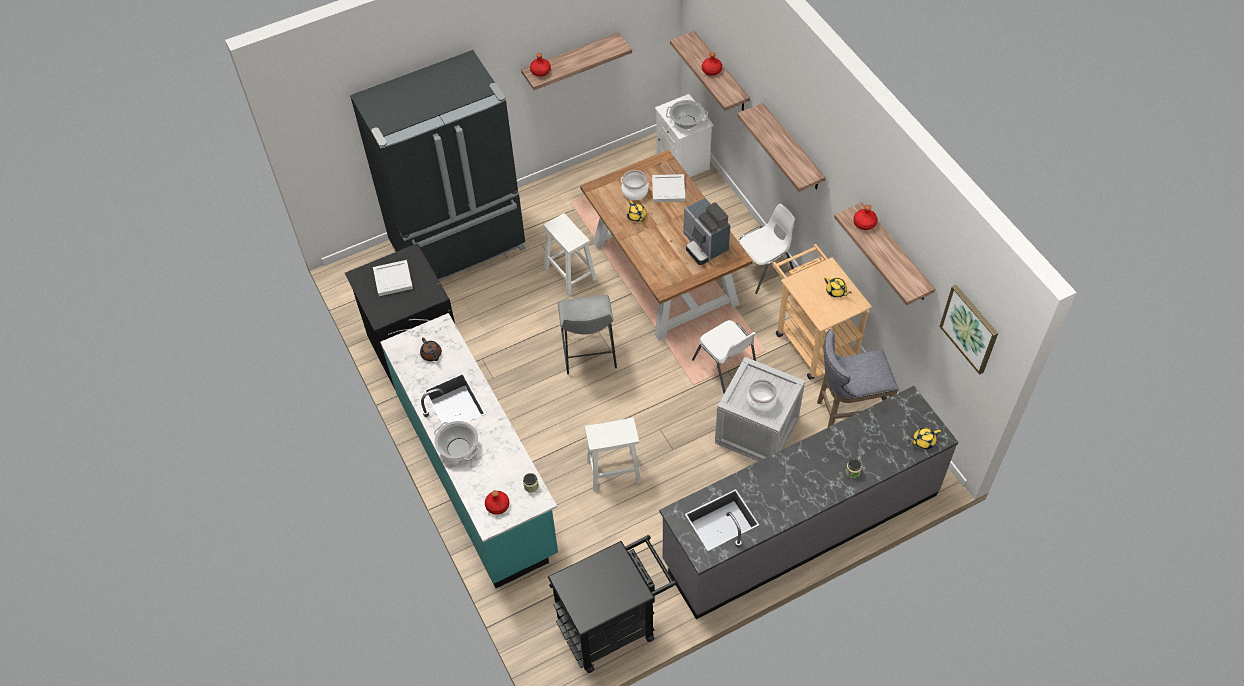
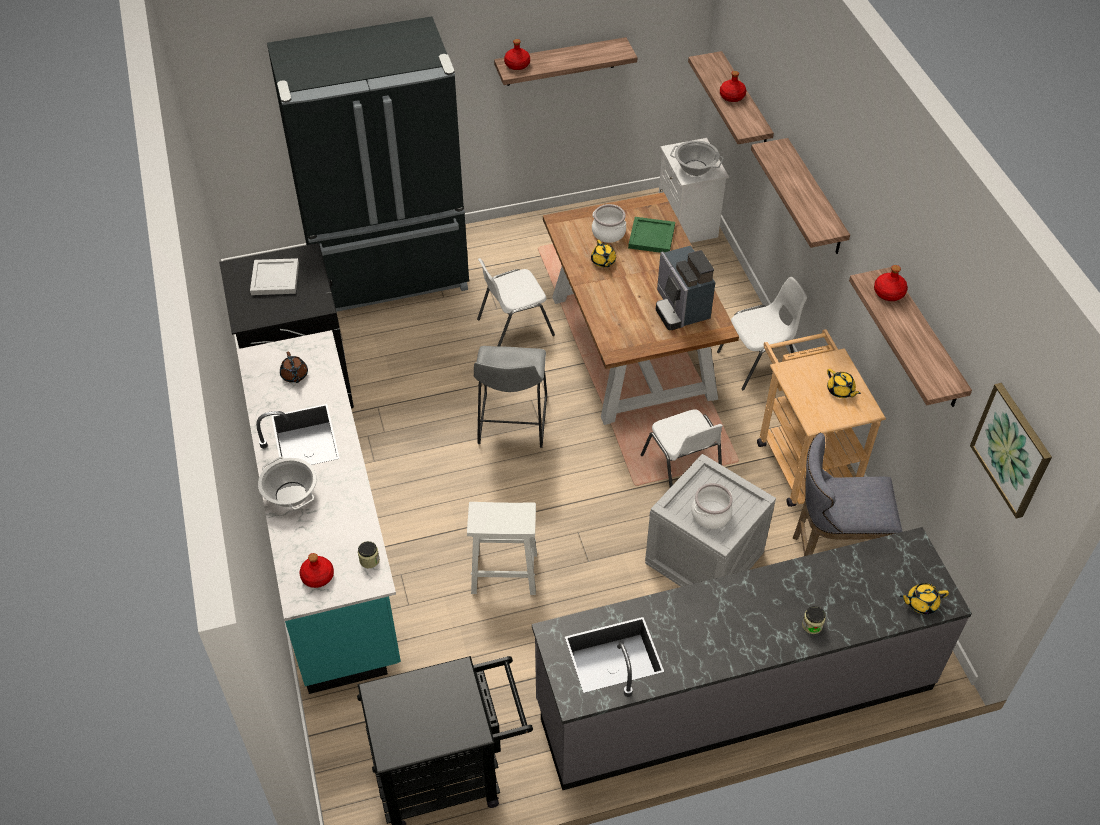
camera: 10 degrees right, 5 degrees down
white stool [544,213,597,296] -> white chair [477,258,555,346]
white tray [652,174,685,202] -> green tray [628,217,675,253]

